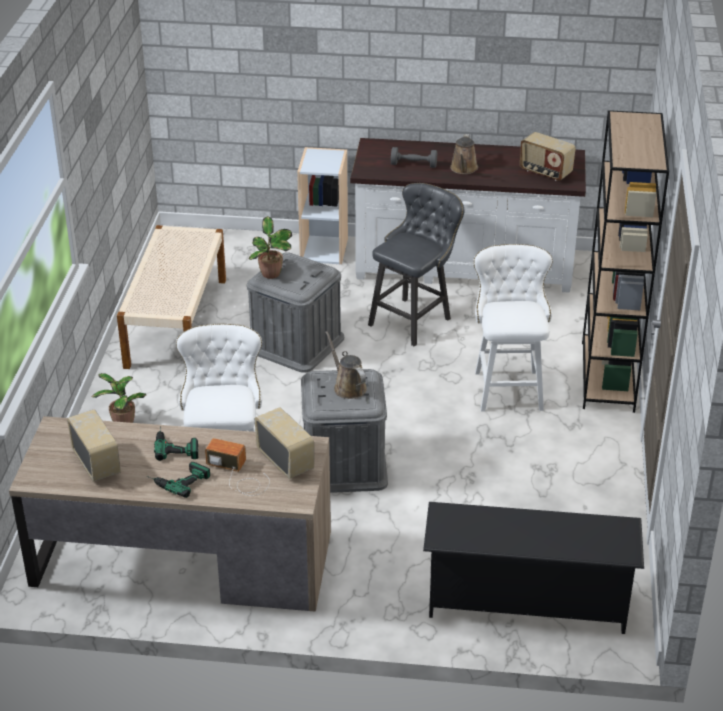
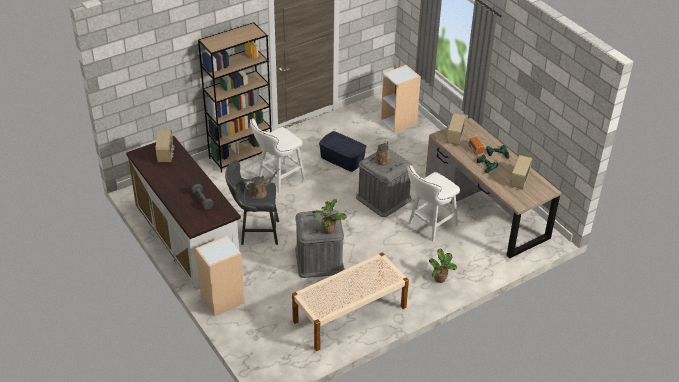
camera: 130 degrees left, 5 degrees up
black shoe rack [423,502,644,634] -> bookcase [381,65,421,133]
brown watering can [450,134,478,174] -> brown watering can moved to [245,168,280,199]
none -> blue storage box [319,131,366,172]

